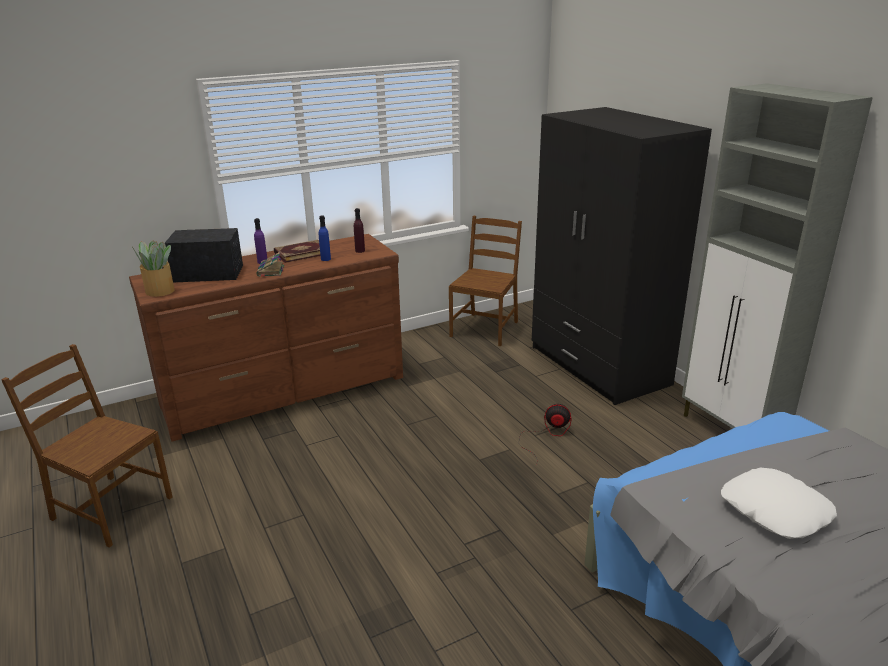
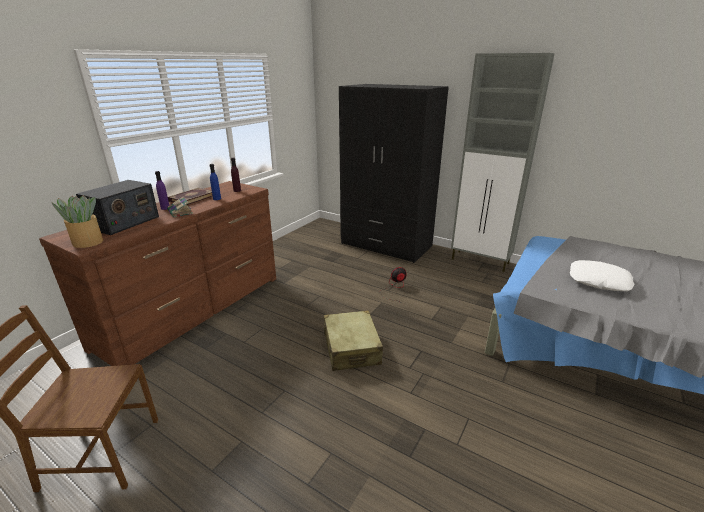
camera: 30 degrees left, 0 degrees up
radio [164,228,243,283] -> radio turned 150 degrees clockwise [76,180,159,235]
brown chair [449,216,522,346] -> none
none -> beige suitcase [324,310,383,371]

